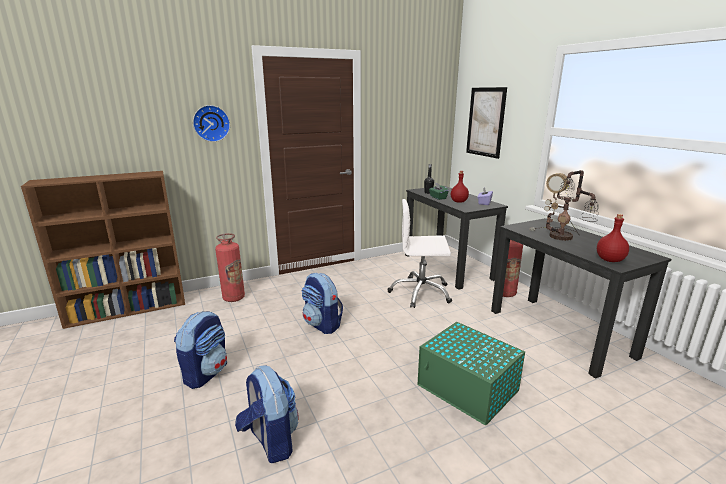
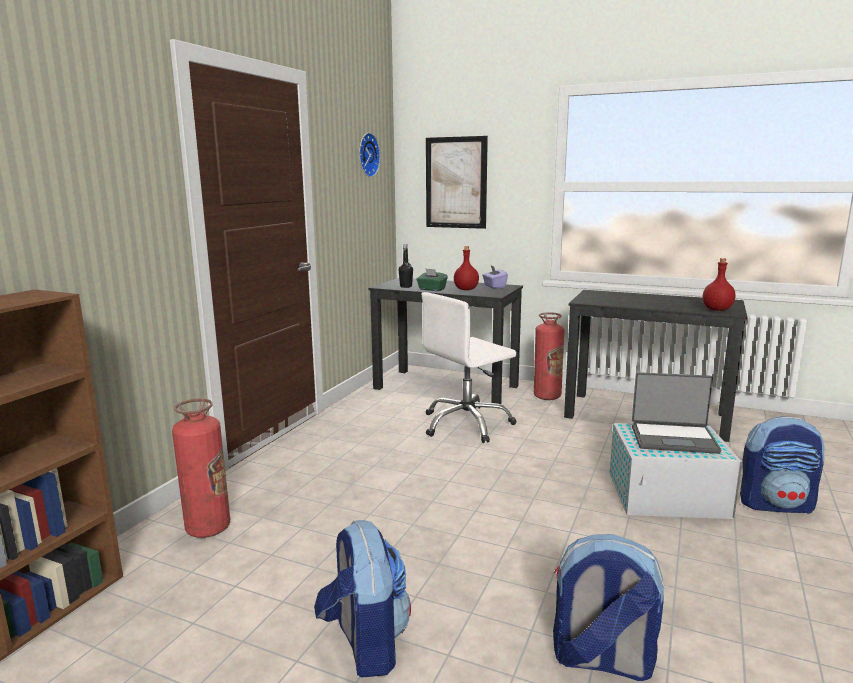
camera: 40 degrees left, 5 degrees down
wall clock [193,105,230,142] -> wall clock moved to [359,133,380,177]
backpack [301,273,343,334] -> backpack moved to [740,416,824,514]
green storage box [417,322,525,425] -> white storage box [609,423,742,519]
table lamp [530,170,599,241] -> none
none -> laptop [632,372,721,454]

